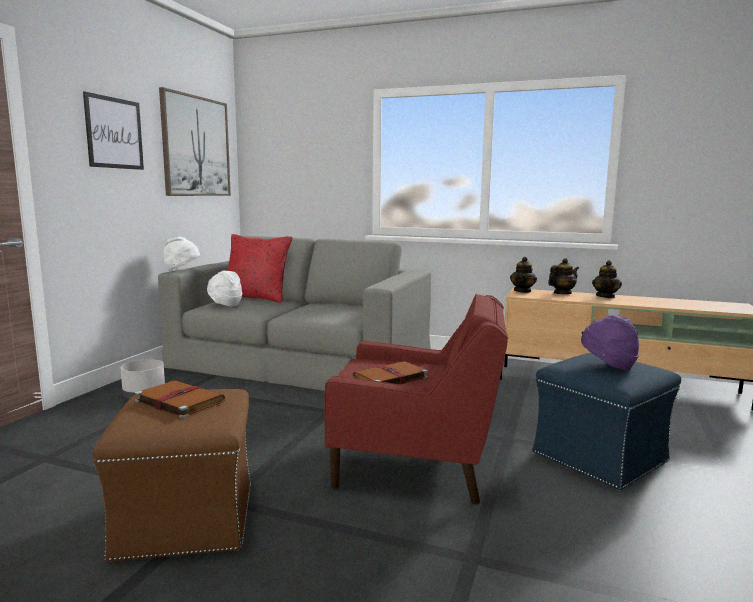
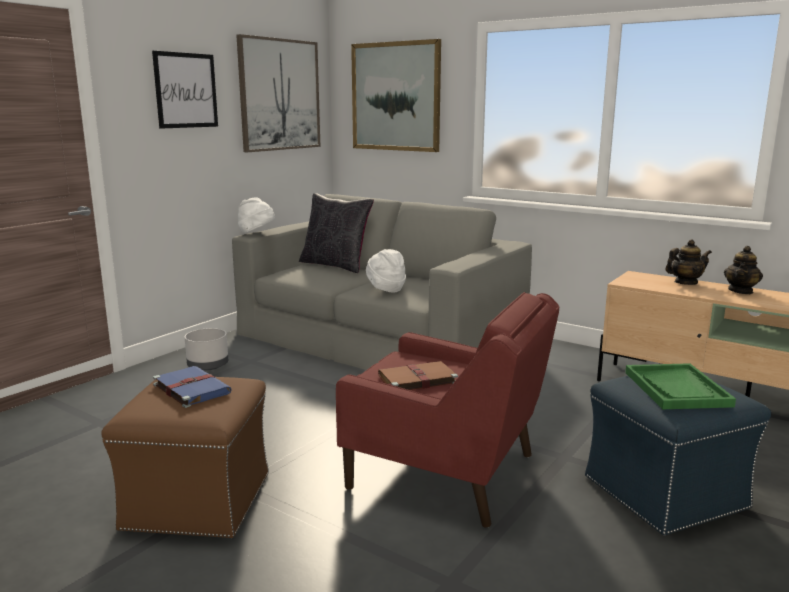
camera: 15 degrees right, 5 degrees up
brown book [135,381,225,418] -> blue book [153,366,232,408]
white hat [207,271,242,306] -> white hat moved to [366,249,406,292]
red pillow [228,234,293,303] -> black pillow [299,193,374,273]
teapot [510,257,537,293] -> none
purple hat [581,315,639,371] -> green tray [625,363,736,409]
none -> picture [351,39,441,152]

